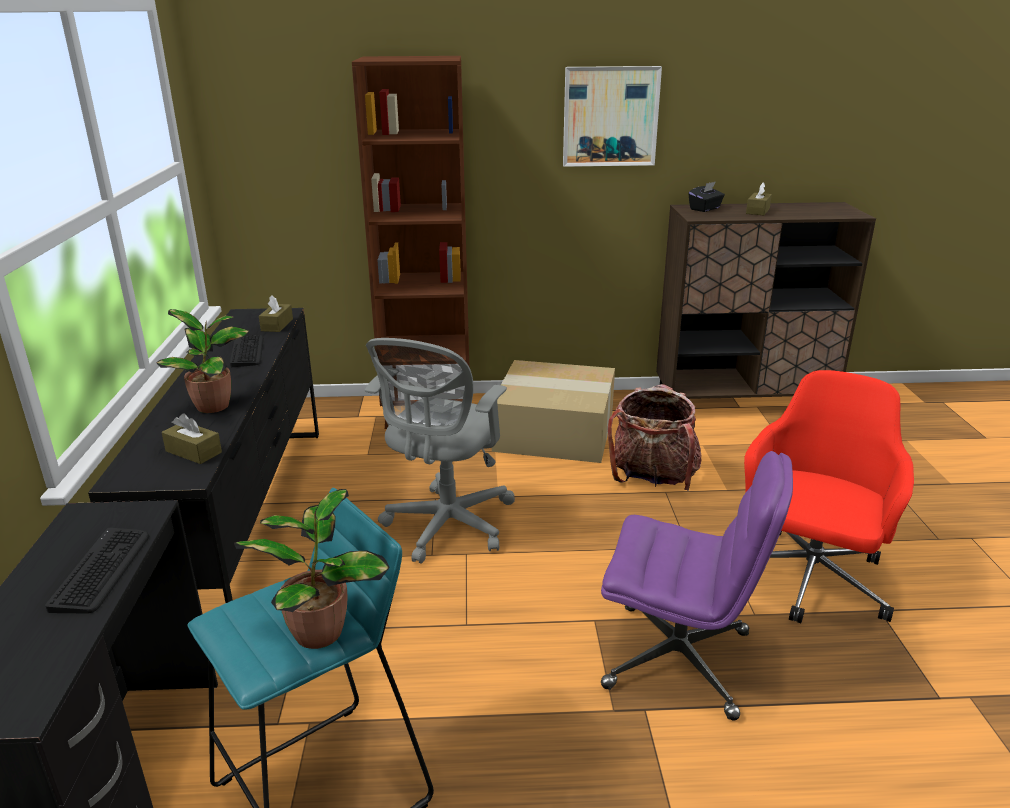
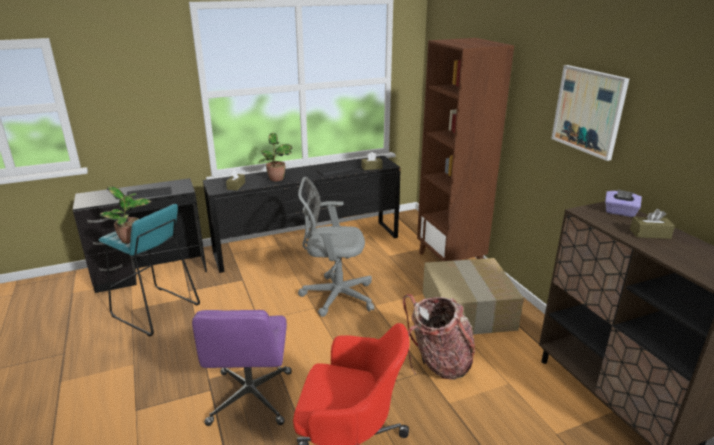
camera: 70 degrees right, 0 degrees up
black tissue box [689,182,725,212] -> purple tissue box [605,190,642,217]

